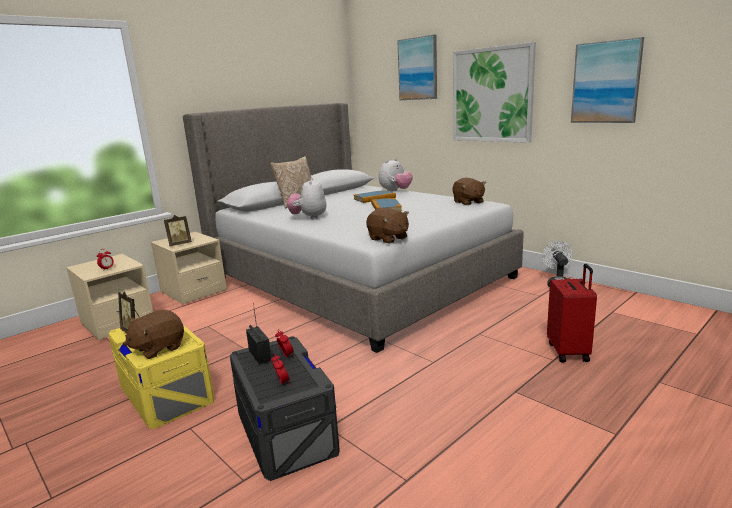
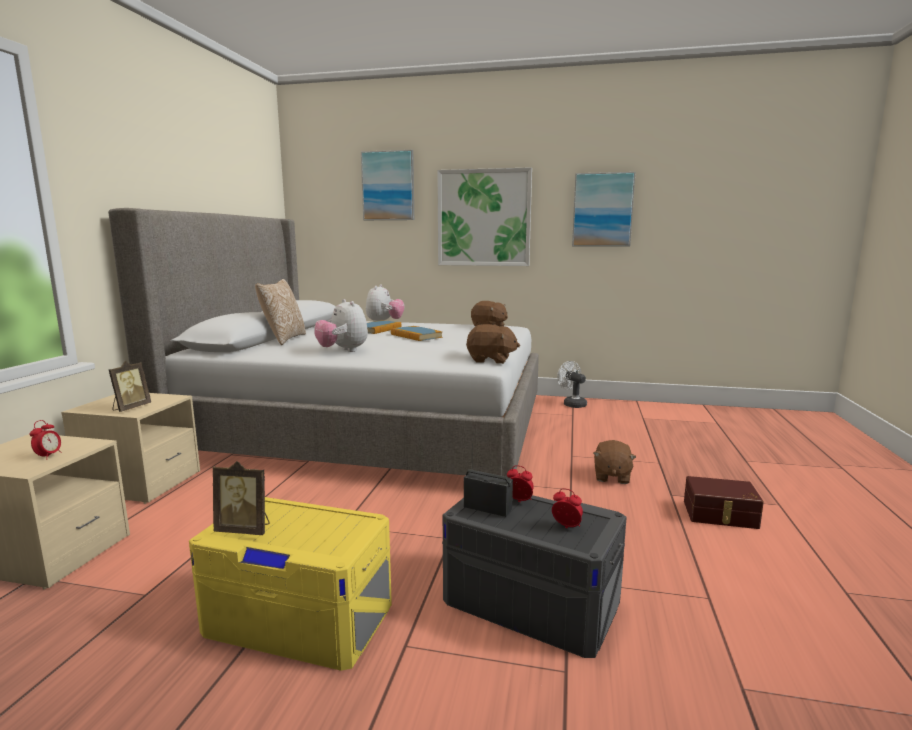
camera: 35 degrees left, 5 degrees down
brown plush toy [124,310,184,359] -> brown plush toy moved to [593,440,636,484]
red suitcase [547,264,597,362] -> none
none -> brown storage box [684,476,764,529]

